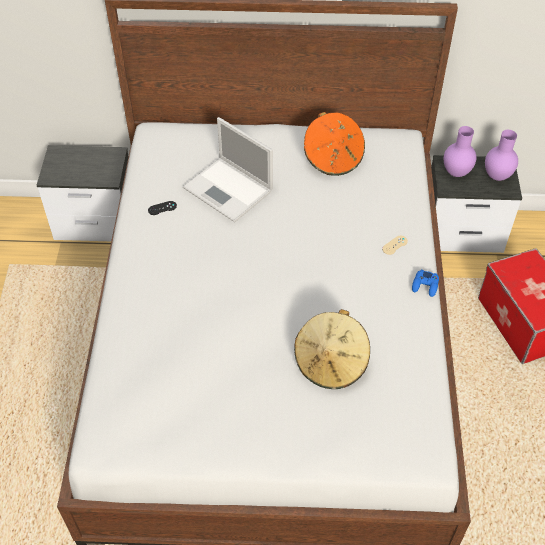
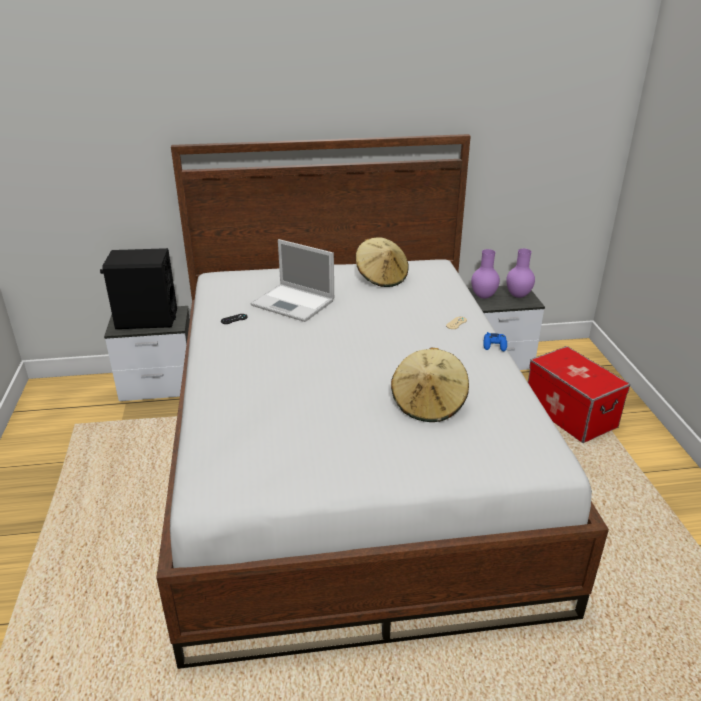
camera: 10 degrees left, 20 degrees down
orange hat [304,112,365,176] -> beige hat [356,237,409,287]
none -> black speaker [100,248,177,329]

